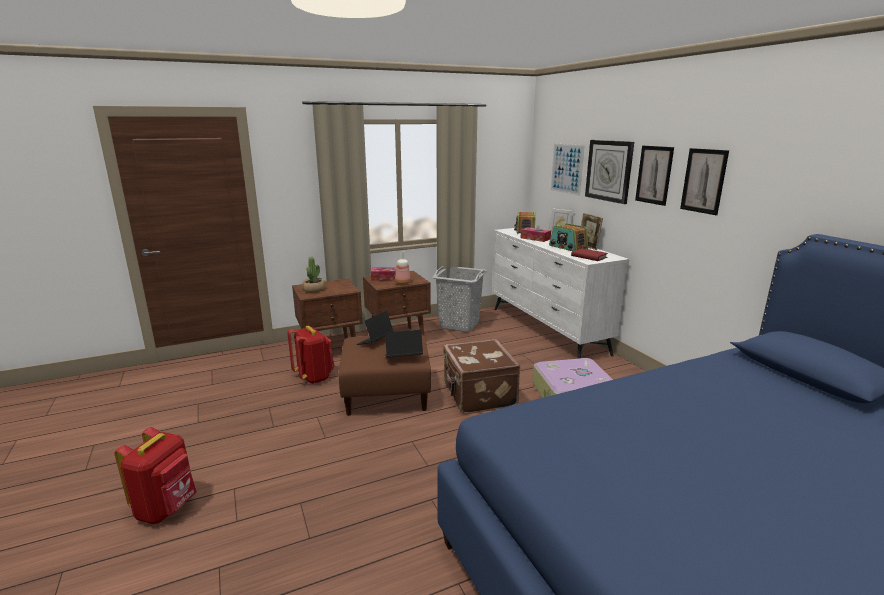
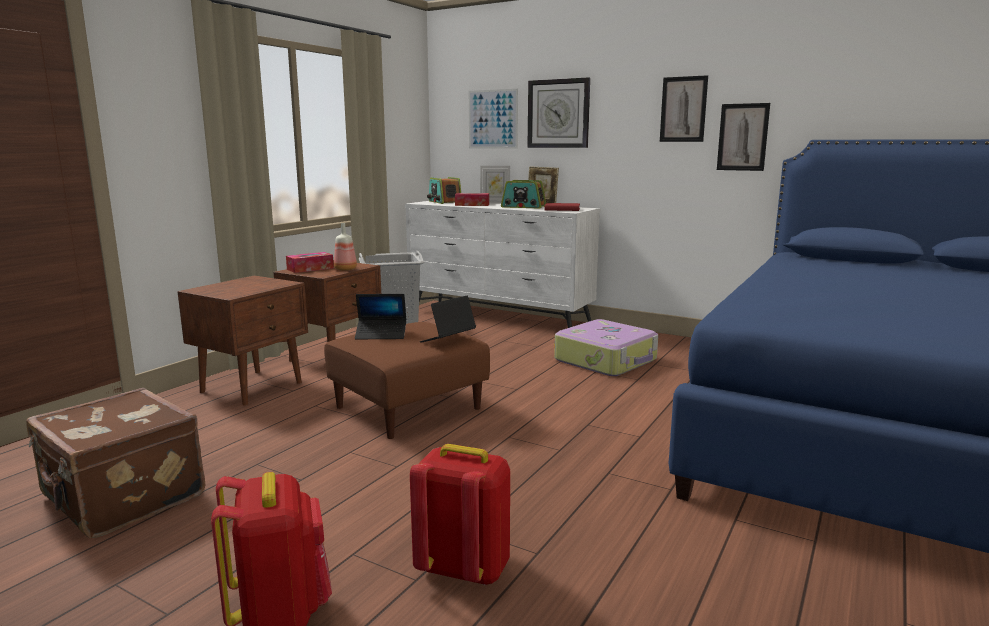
camera: 35 degrees left, 5 degrees down
red backpack [287,326,335,384] -> red backpack moved to [410,444,510,585]
potted plant [302,257,325,293] -> none
laptop [357,311,394,345] -> laptop turned 90 degrees counterclockwise [355,294,406,339]
brown suitcase [443,339,520,414] -> brown suitcase moved to [26,388,205,538]
picture [635,146,674,206] -> picture moved to [717,103,770,171]

